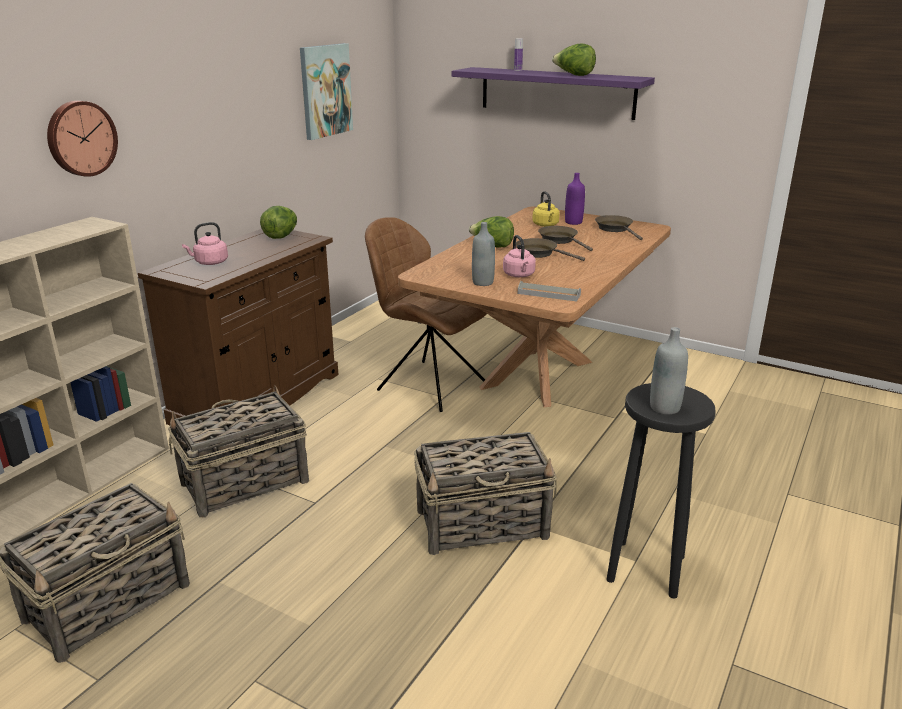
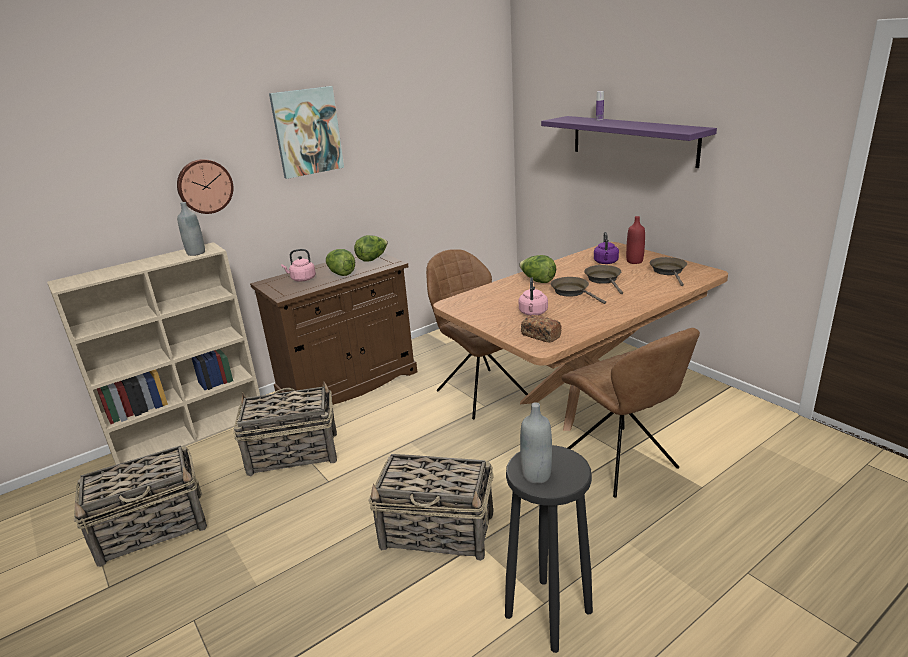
camera: 25 degrees right, 0 degrees up
picture [300,43,353,140] -> picture moved to [269,86,344,179]
grey bottle [472,222,495,286] -> grey bottle moved to [177,202,205,256]
grey tray [518,281,581,301] -> bread [521,315,562,343]
yellow kettle [532,191,560,227] -> purple kettle [594,232,619,264]
lettuce [552,43,596,76] -> lettuce moved to [326,249,355,276]
purple bottle [565,173,585,225] -> red bottle [626,216,645,264]
none -> brown chair [561,328,700,498]

